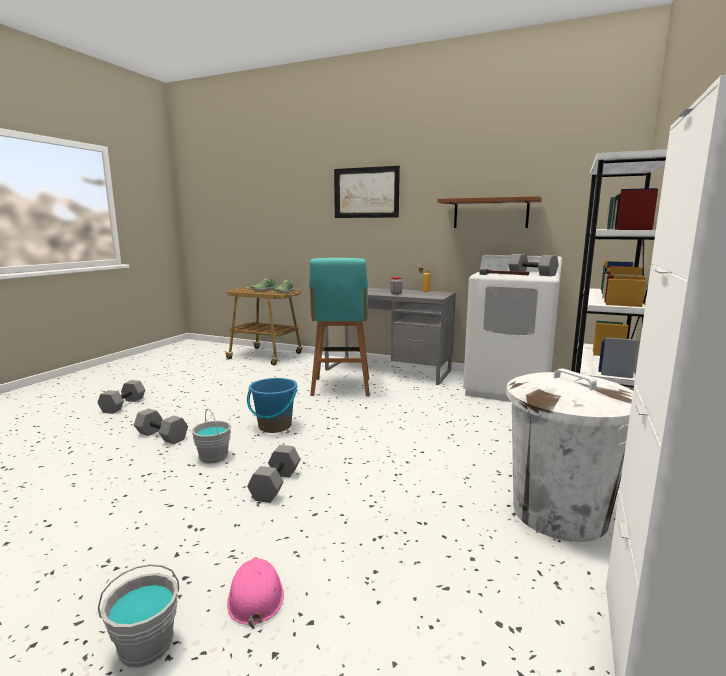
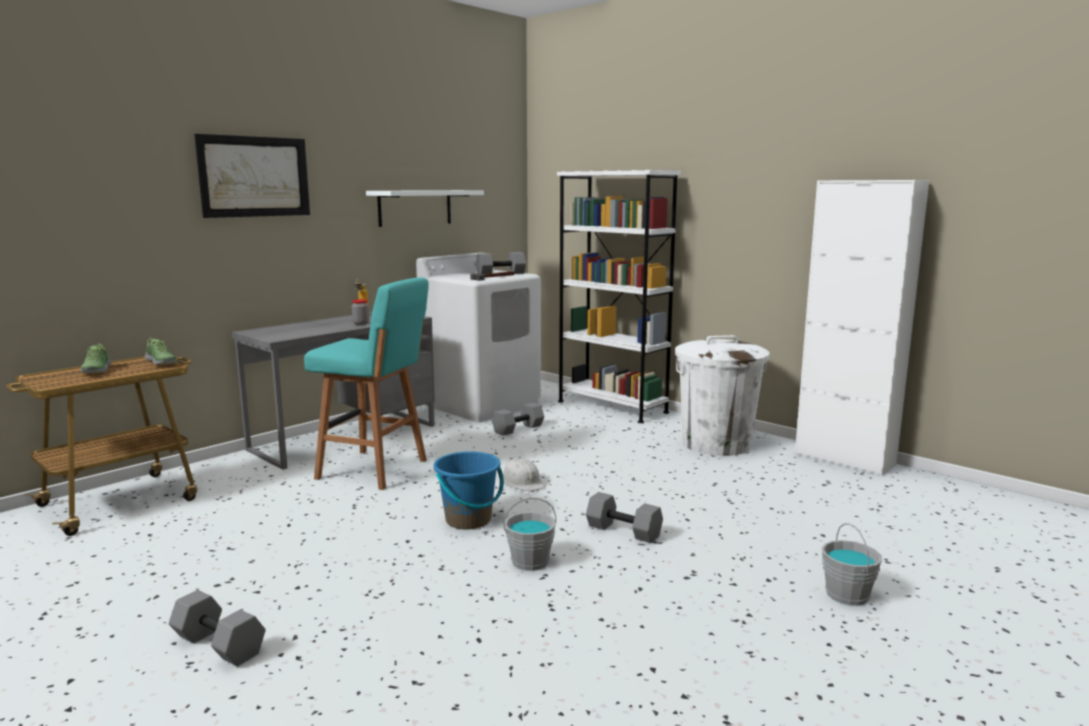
camera: 70 degrees left, 0 degrees up
grey dumbbell [134,408,188,444] -> grey dumbbell moved to [492,403,544,436]
pink hard hat [227,557,284,629] -> none
brown shelf [437,196,542,228] -> white shelf [366,190,484,227]
none -> white hard hat [503,458,545,491]

